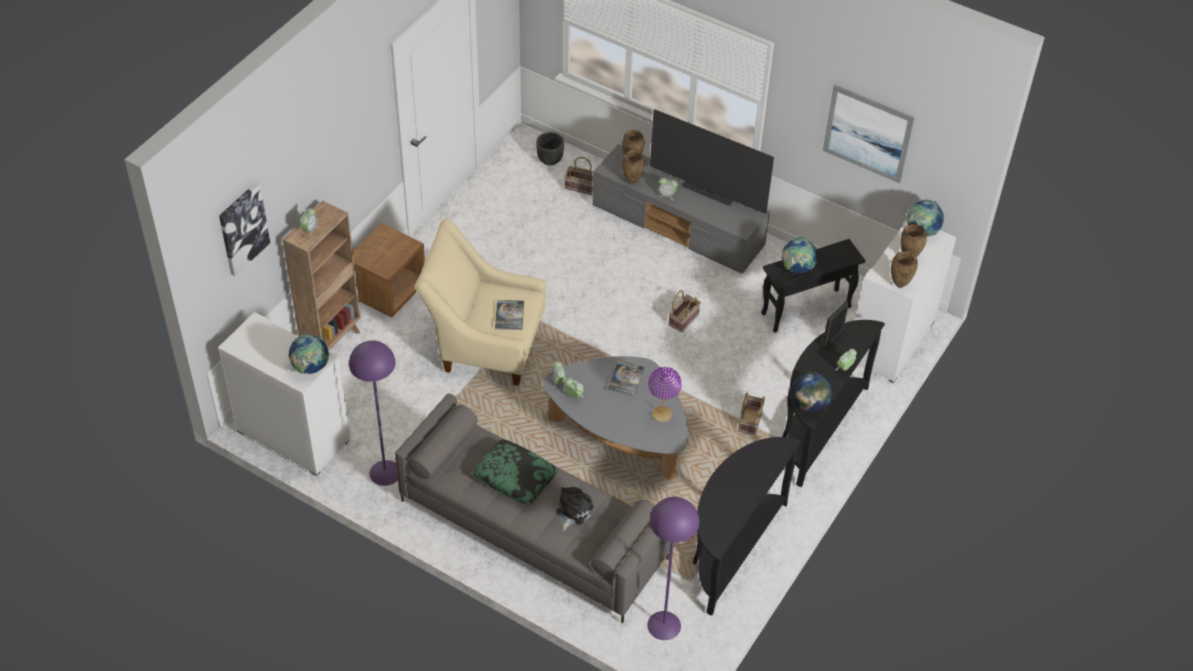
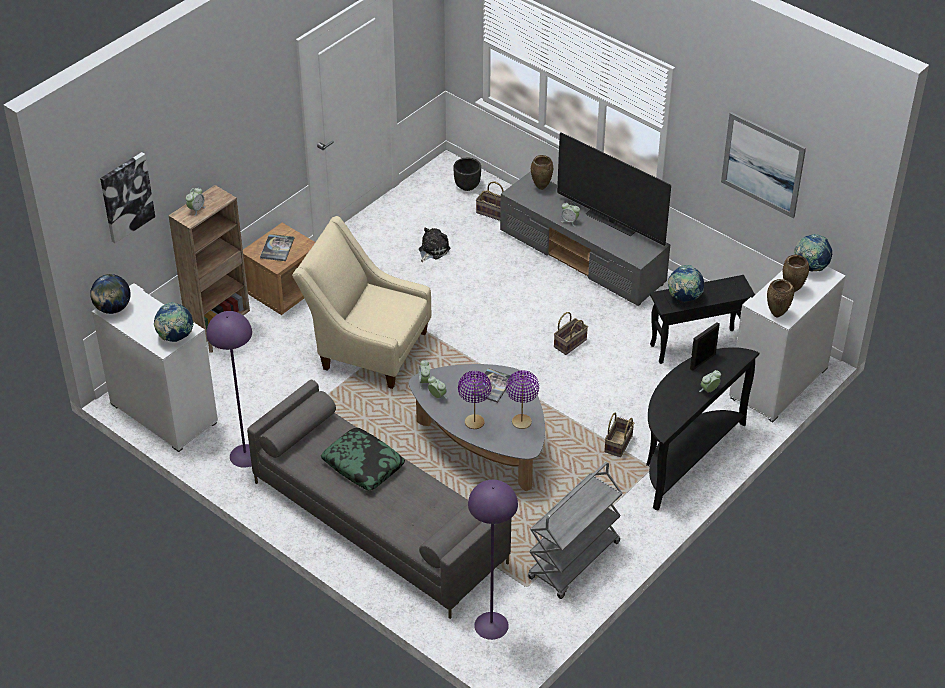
camera: 10 degrees right, 5 degrees down
book [495,300,524,330] -> book moved to [260,234,294,261]
plush toy [556,487,594,531] -> plush toy moved to [419,228,450,263]
brown vase [622,150,645,184] -> none
black console table [693,437,801,616] -> grey cart [528,462,622,599]
globe [792,371,832,412] -> globe moved to [90,274,131,314]
none -> purple table lamp [458,371,491,429]

